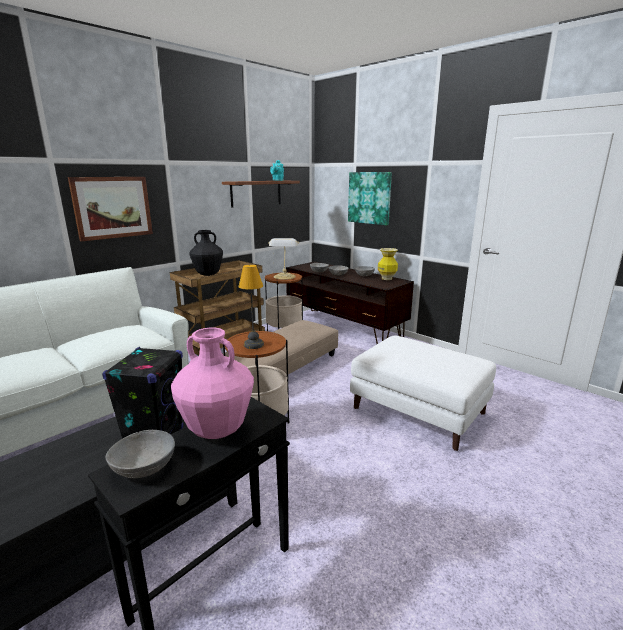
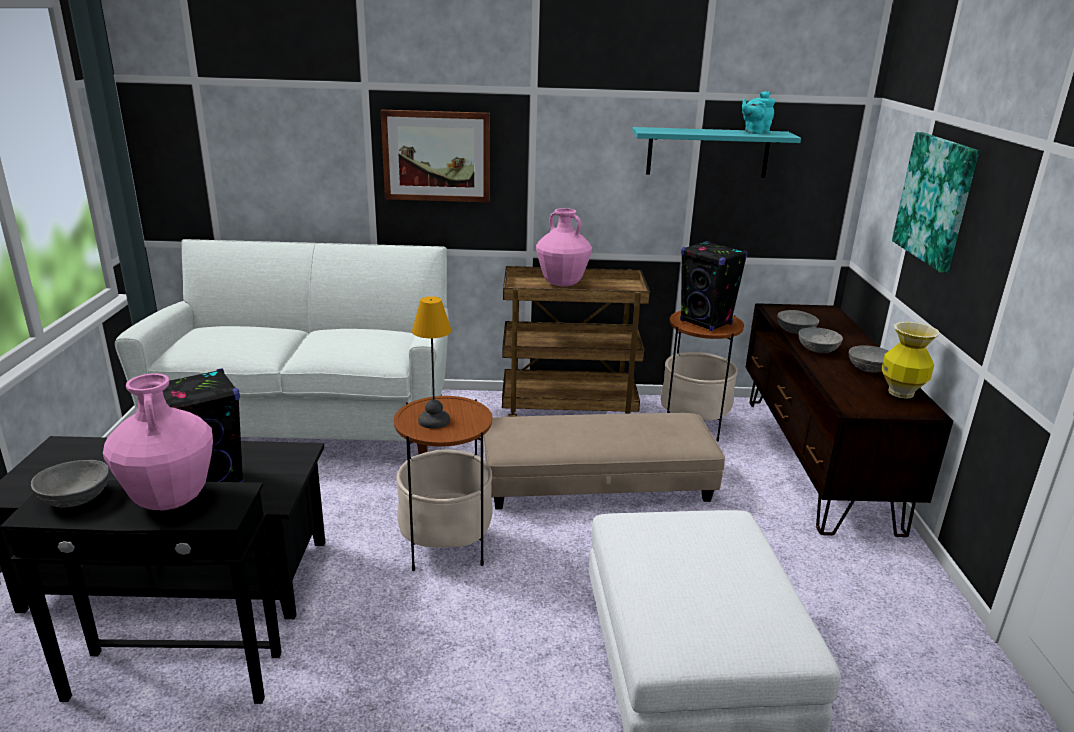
camera: 45 degrees right, 5 degrees up
black vase [189,230,223,276] -> pink vase [536,208,592,286]
brown shelf [222,181,300,207] -> turquoise shelf [632,127,801,178]
table lamp [268,238,299,280] -> black speaker [680,241,748,332]

